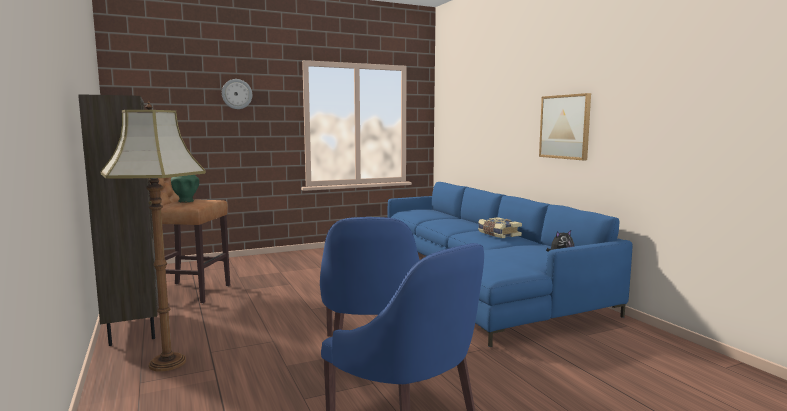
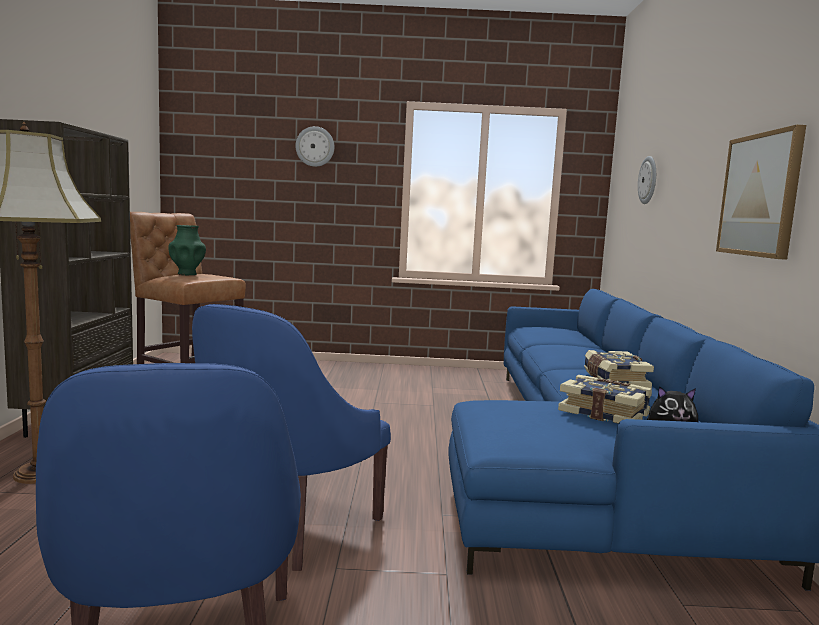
camera: 25 degrees right, 0 degrees up
none -> book [558,375,652,424]
none -> wall clock [638,156,656,204]

